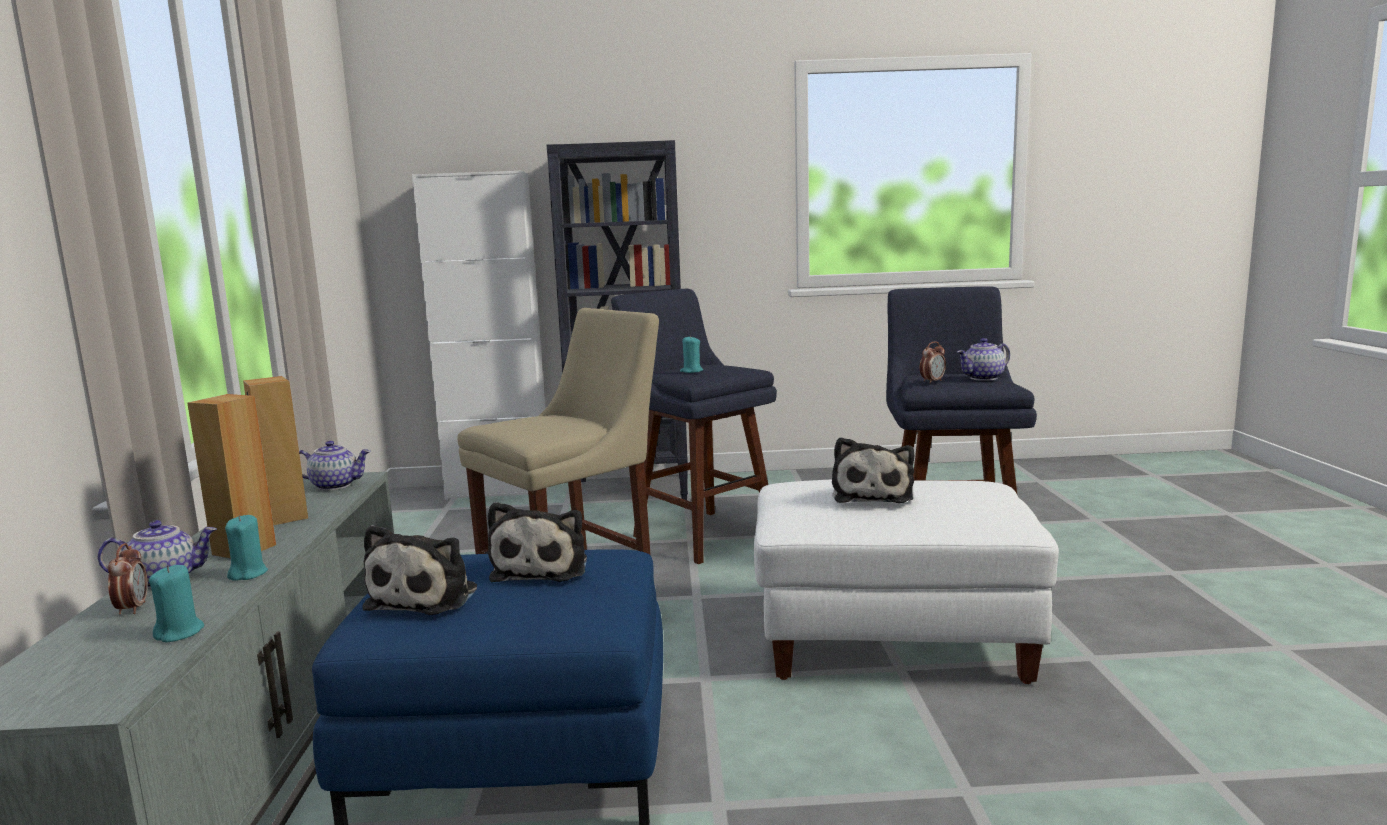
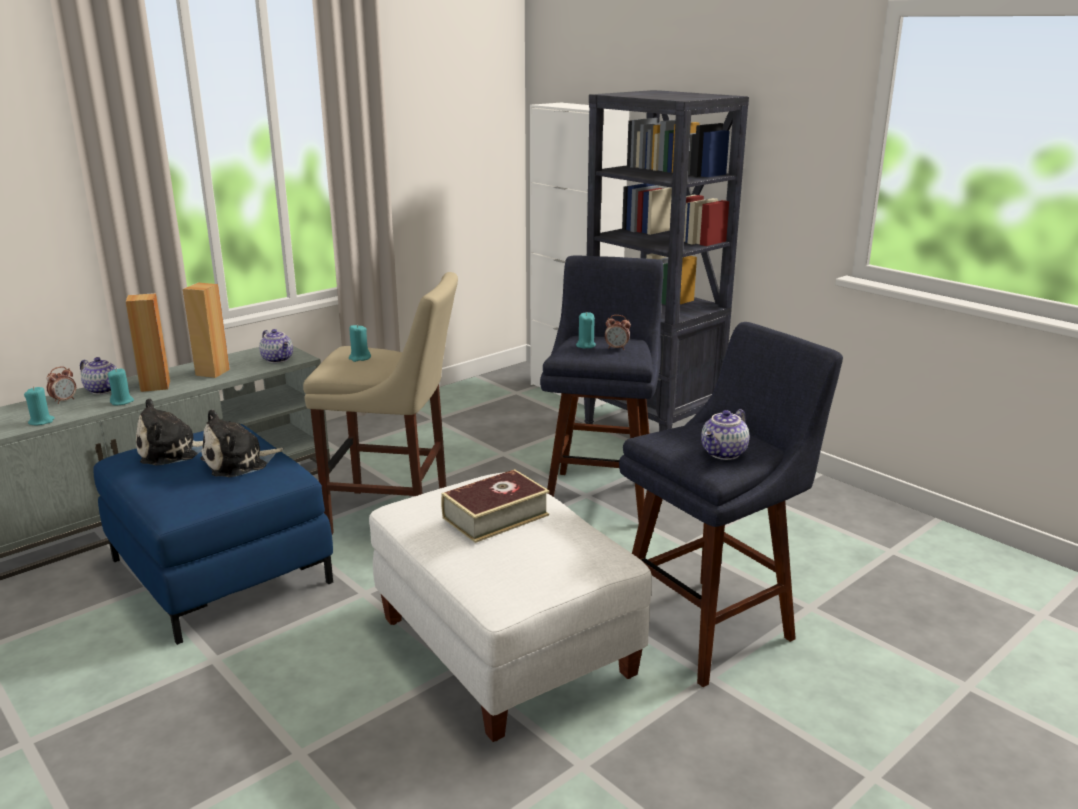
camera: 50 degrees right, 10 degrees up
plush toy [832,437,914,503] -> book [441,469,549,543]
alarm clock [920,341,946,383] -> alarm clock moved to [605,315,631,350]
teapot [957,338,1010,381] -> teapot turned 75 degrees counterclockwise [701,409,749,460]
none -> turquoise candle [349,324,371,362]

